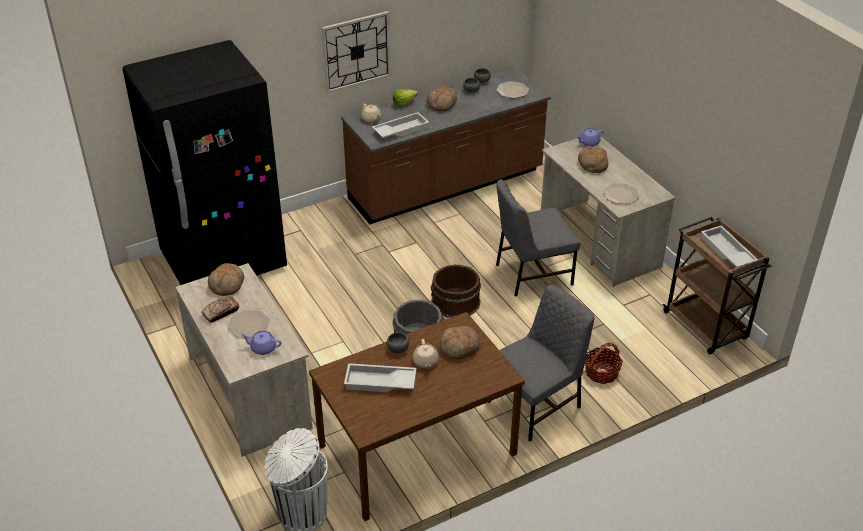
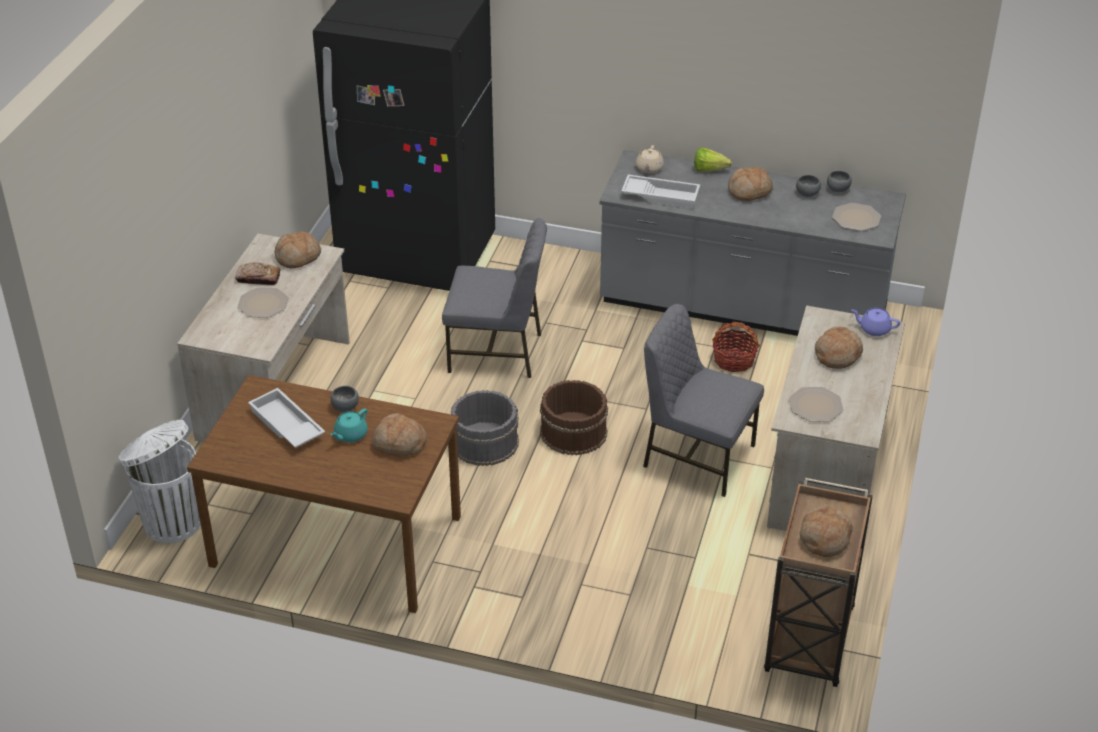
camera: 45 degrees right, 0 degrees up
purple teapot [241,331,281,355] -> none
wall clock [322,11,391,93] -> none
brown counter [341,67,551,224] -> grey counter [600,150,906,336]
beige teapot [413,339,439,369] -> turquoise teapot [330,408,368,443]
grey chair [488,285,594,441] -> grey chair moved to [442,218,547,378]
basket [585,342,623,384] -> basket moved to [712,322,760,372]
white tray [701,225,758,267] -> bread [800,506,853,557]

